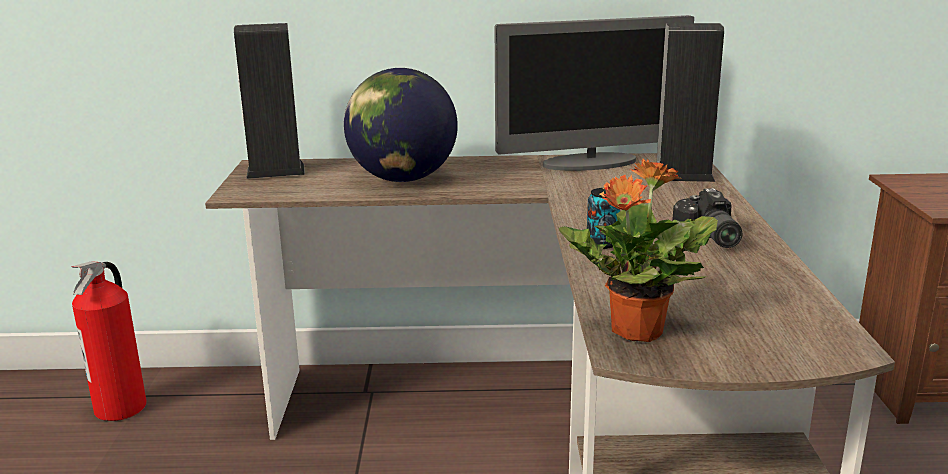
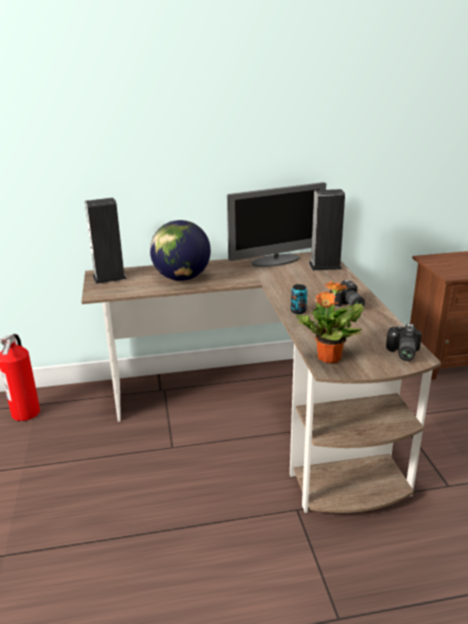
camera: 10 degrees left, 5 degrees up
none -> camera [386,323,422,361]

